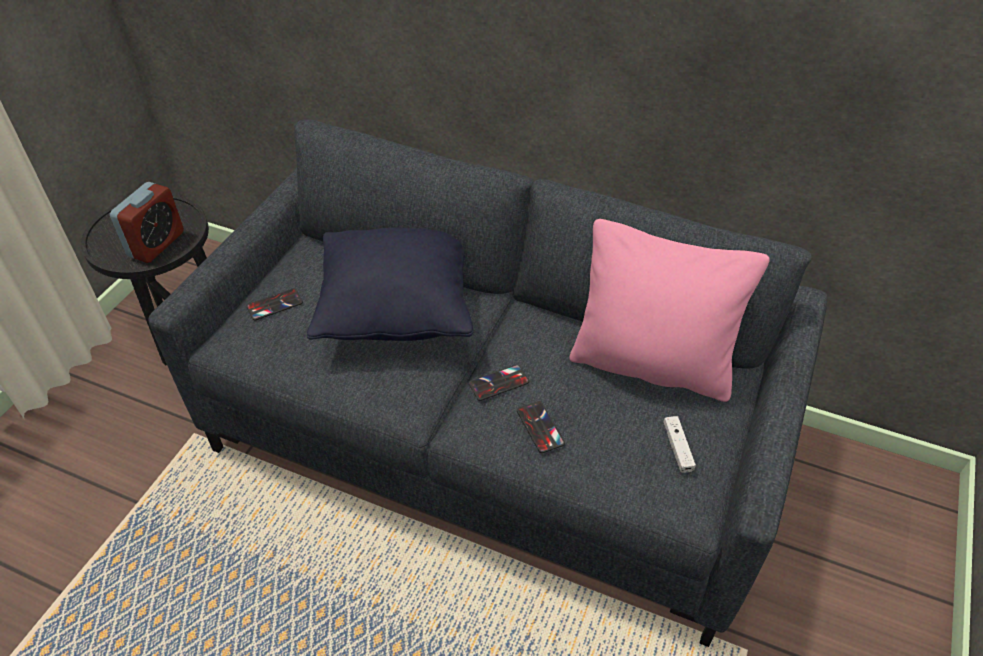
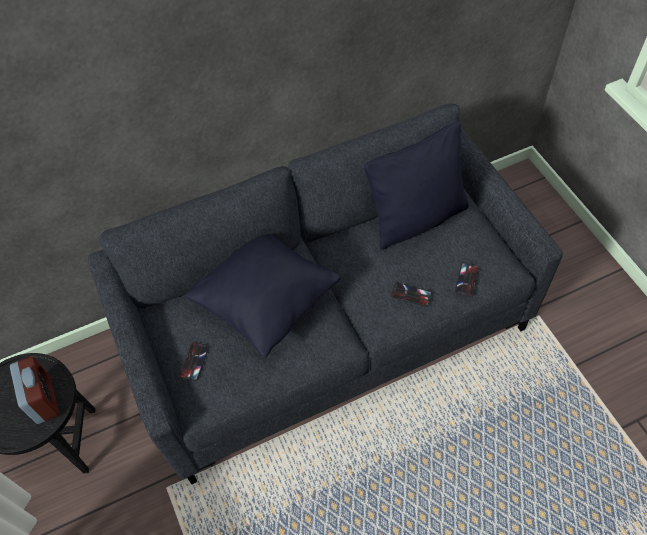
camera: 45 degrees left, 10 degrees up
phone [469,365,529,401] -> phone moved to [455,263,479,297]
pink pillow [569,219,770,402] -> black pillow [364,122,469,250]
white game controller [663,416,696,473] -> none

